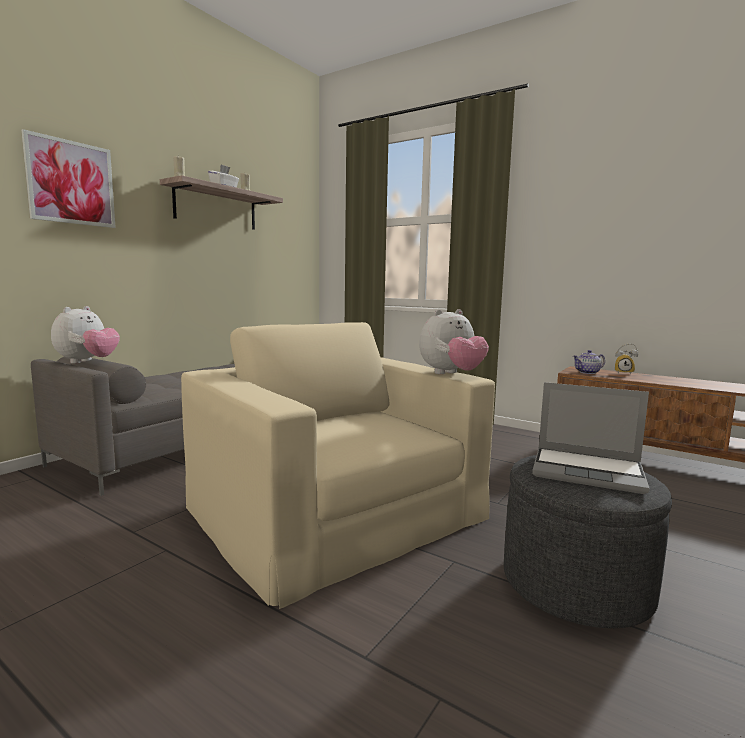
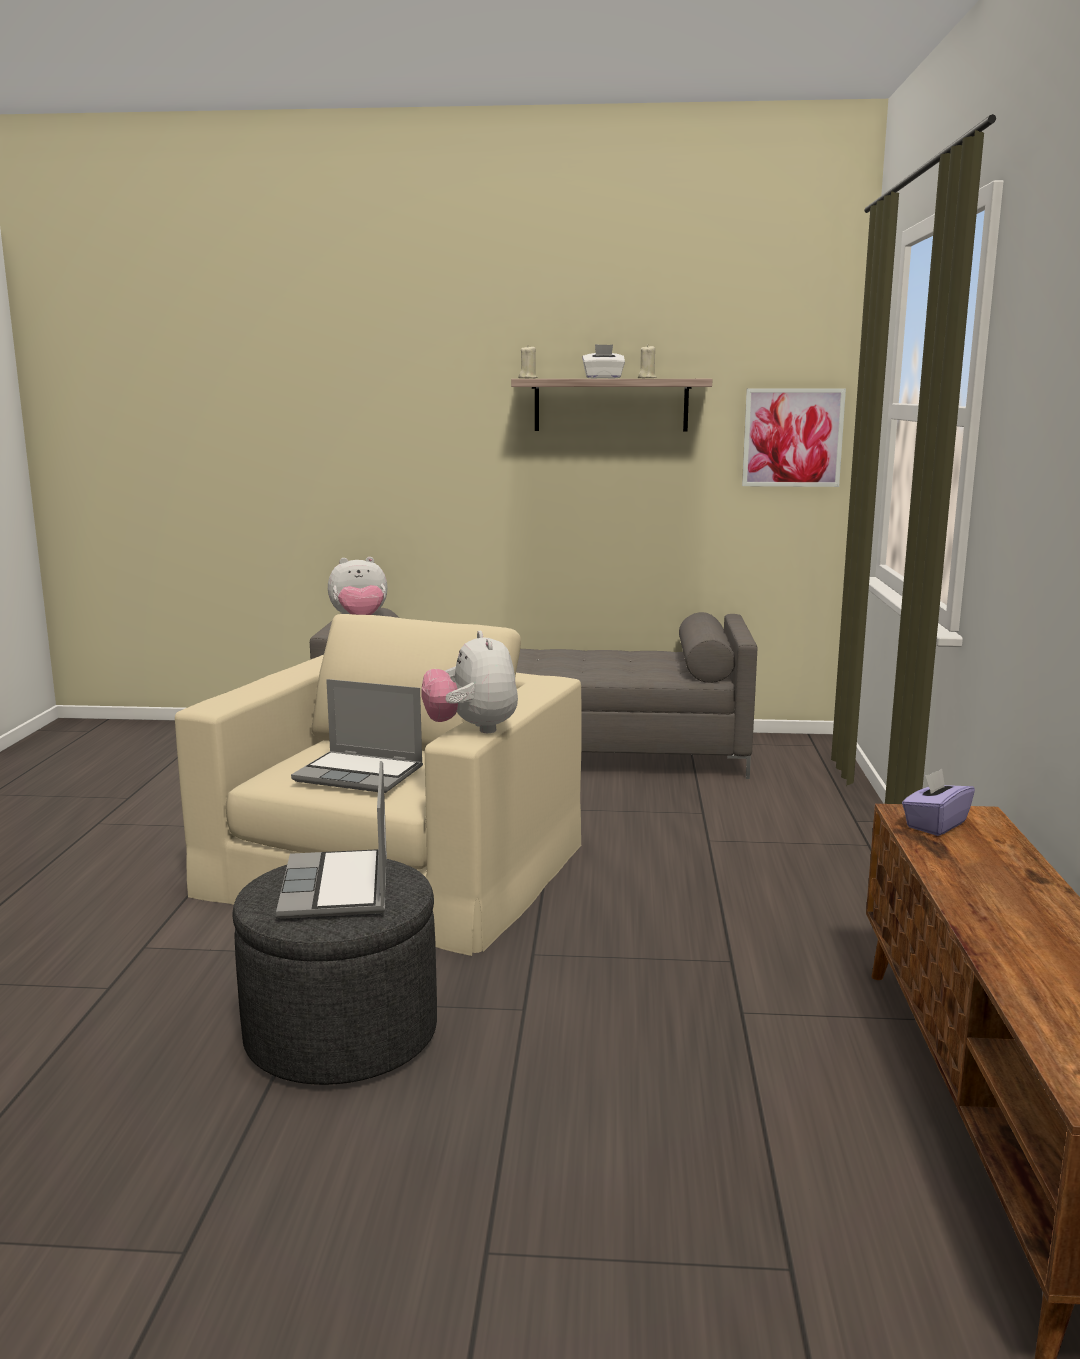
camera: 60 degrees right, 5 degrees up
picture [21,129,116,228] -> picture moved to [742,388,846,487]
plush toy [419,309,489,374] -> plush toy turned 45 degrees clockwise [421,631,518,733]
teapot [573,350,605,374] -> purple tissue box [902,769,975,836]
alarm clock [615,343,638,374] -> none
none -> laptop [291,679,423,793]

